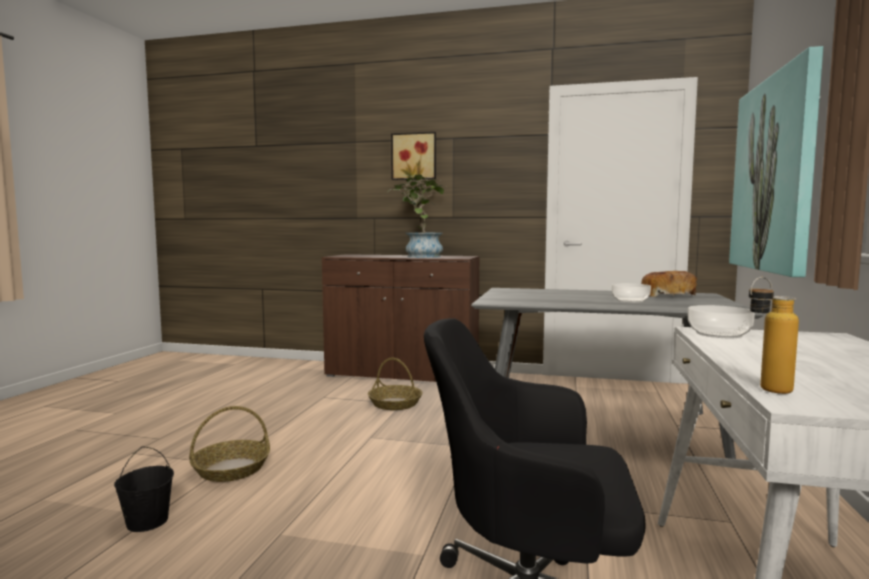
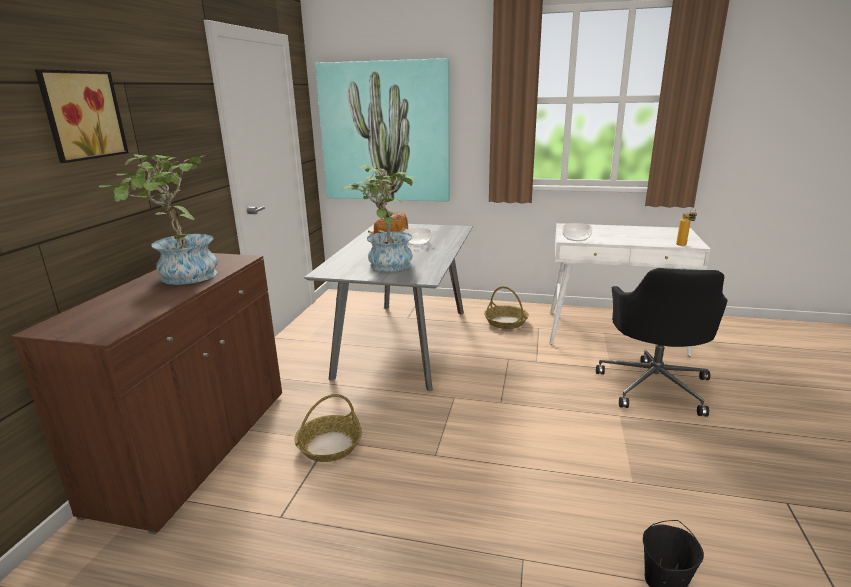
camera: 90 degrees left, 15 degrees up
basket [189,406,270,482] -> basket moved to [484,286,529,329]
none -> potted plant [341,165,417,272]

